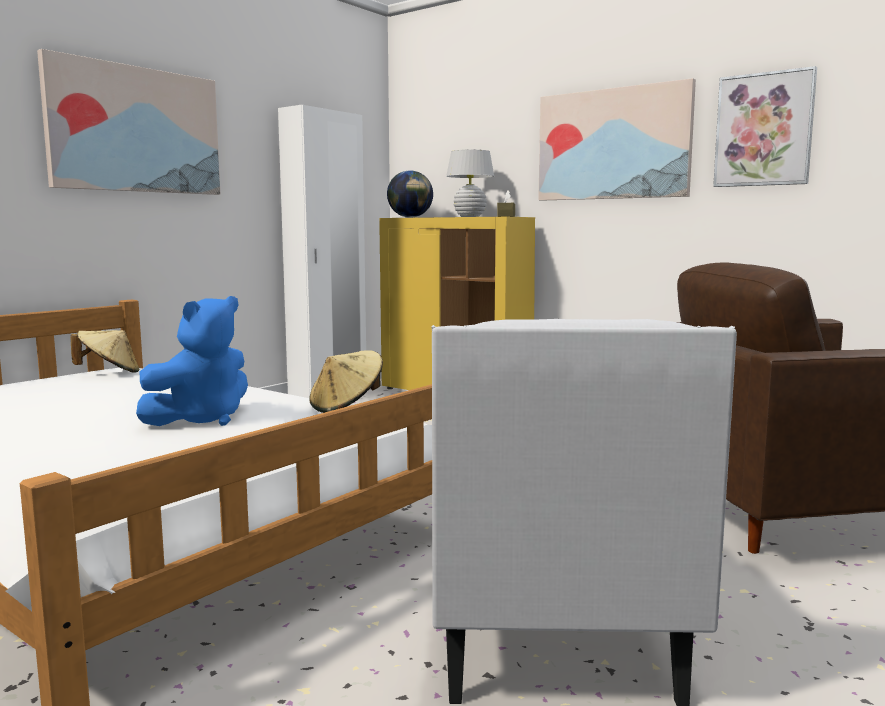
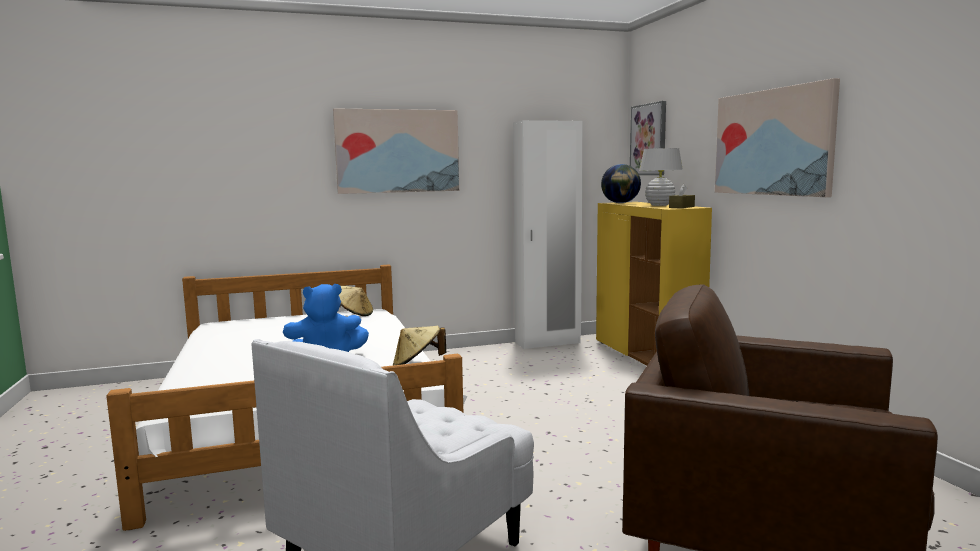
camera: 35 degrees right, 0 degrees up
picture [713,66,817,187] -> picture moved to [630,101,666,175]

